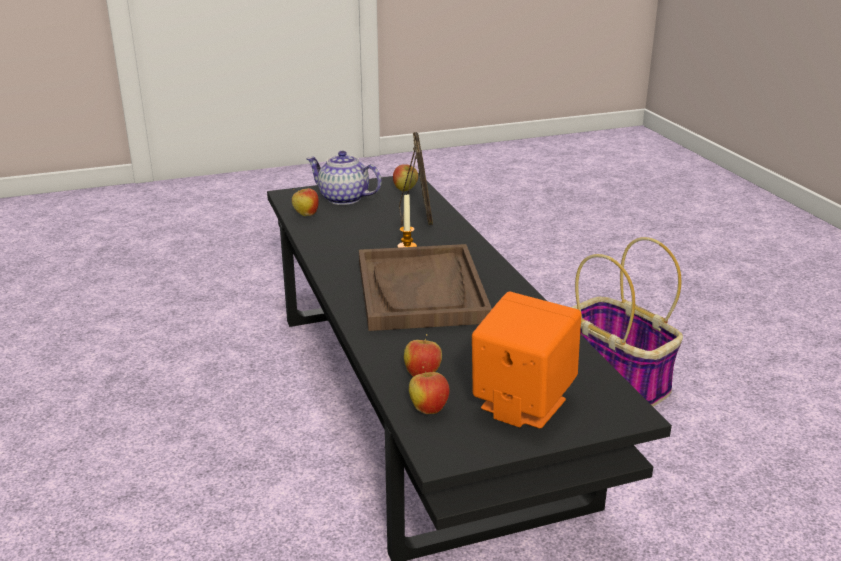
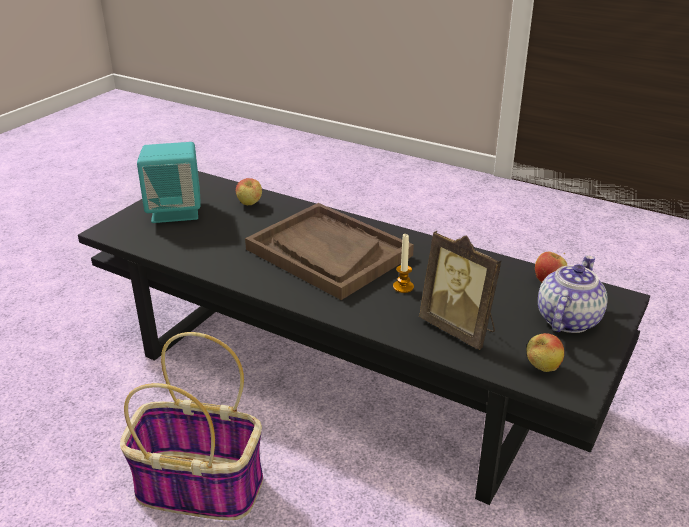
camera: 140 degrees right, 5 degrees up
teapot [306,151,382,205] -> teapot turned 45 degrees counterclockwise [538,255,608,333]
apple [409,367,450,414] -> none
orange speaker [472,292,581,429] -> turquoise speaker [137,142,201,223]

